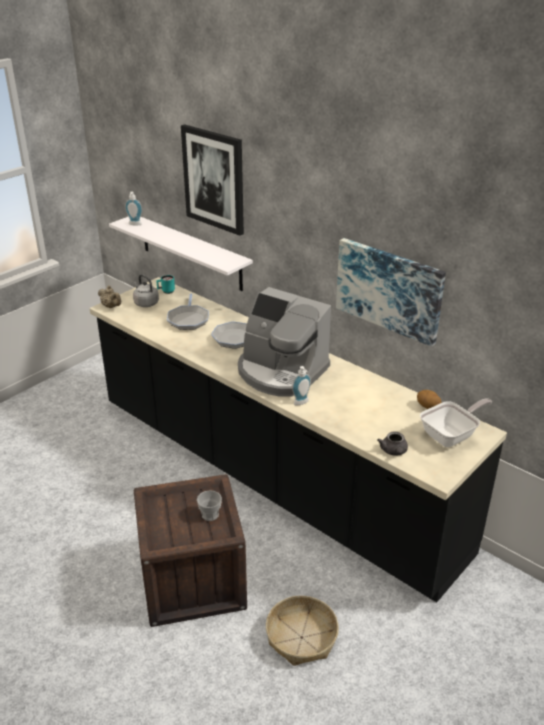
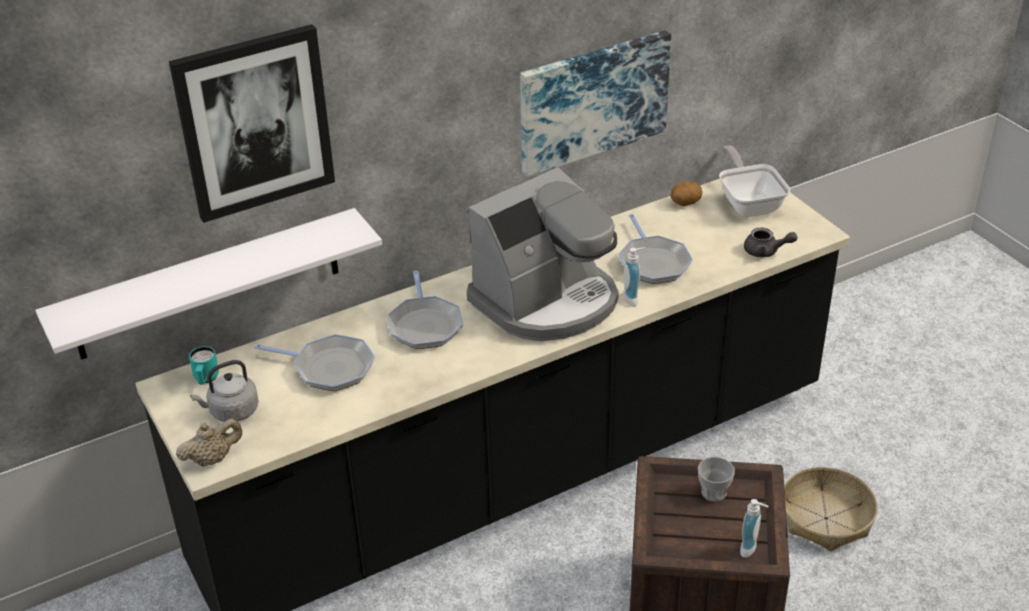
camera: 70 degrees left, 5 degrees up
soap dispenser [125,192,142,225] -> soap dispenser moved to [740,499,768,558]
none -> frying pan [618,214,693,284]

